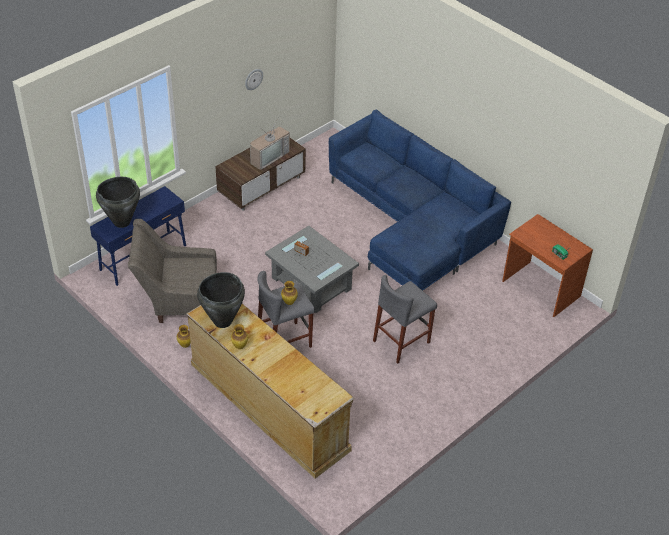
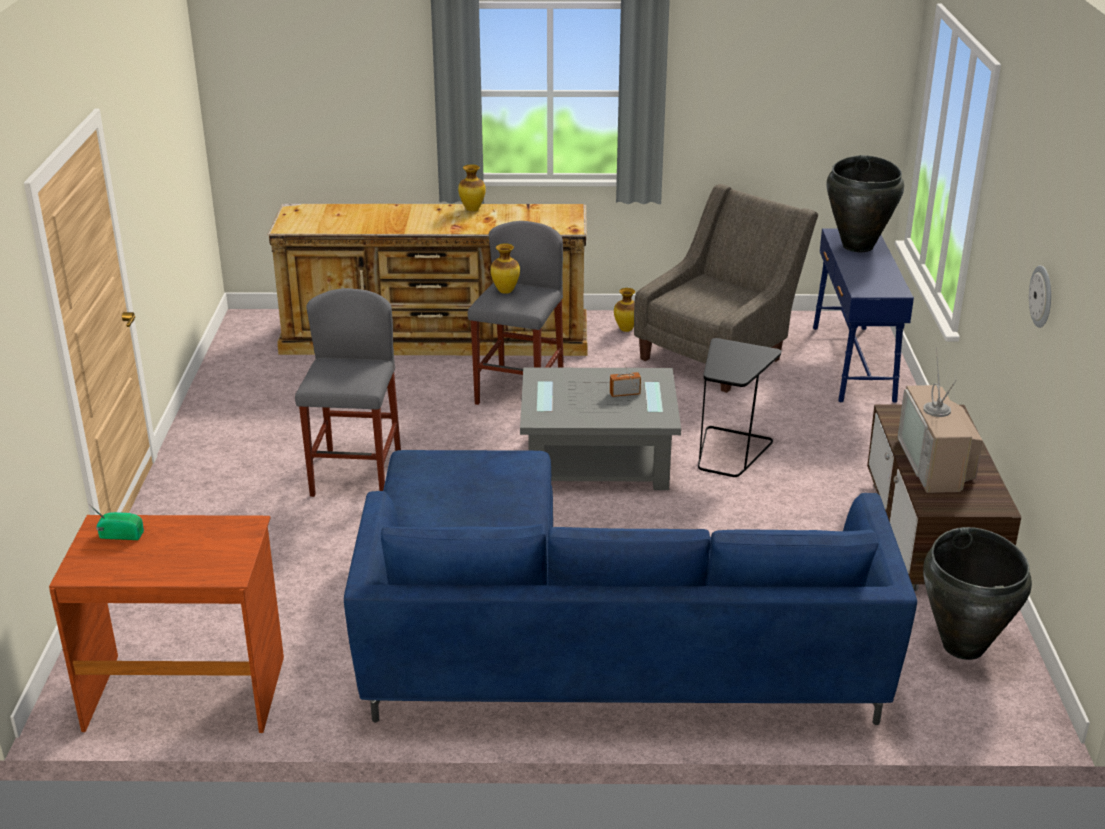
camera: 135 degrees right, 15 degrees down
black vase [197,272,245,328] -> black vase moved to [923,527,1032,660]
none -> black side table [698,338,782,477]

